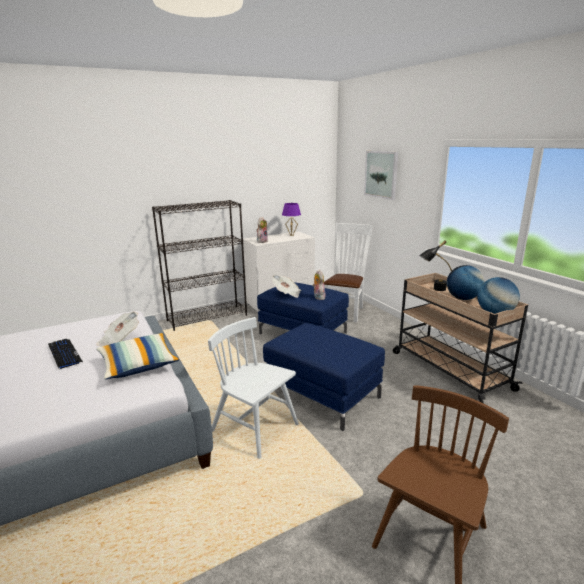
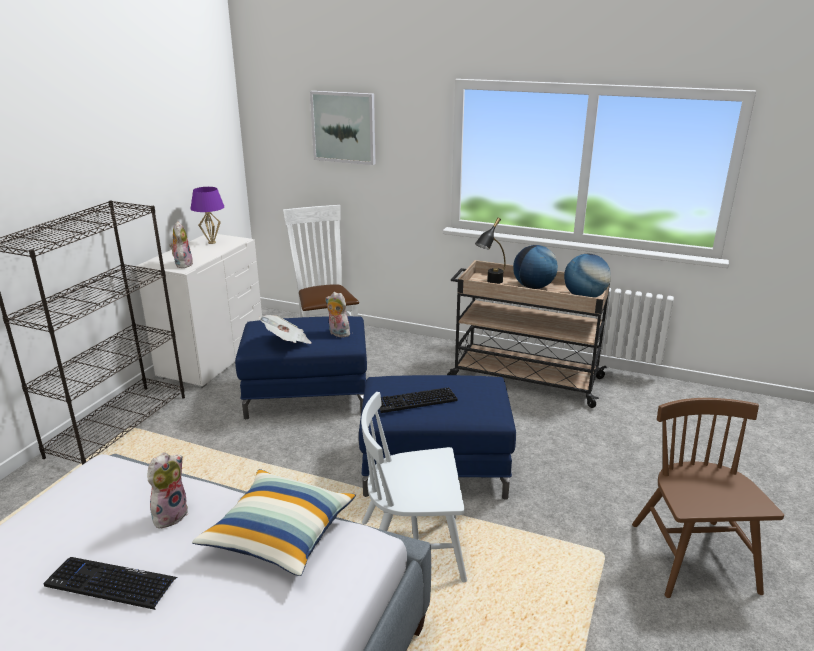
camera: 40 degrees left, 5 degrees up
newspaper [96,312,139,347] -> plush toy [148,452,188,529]
none -> keyboard [379,387,458,413]

